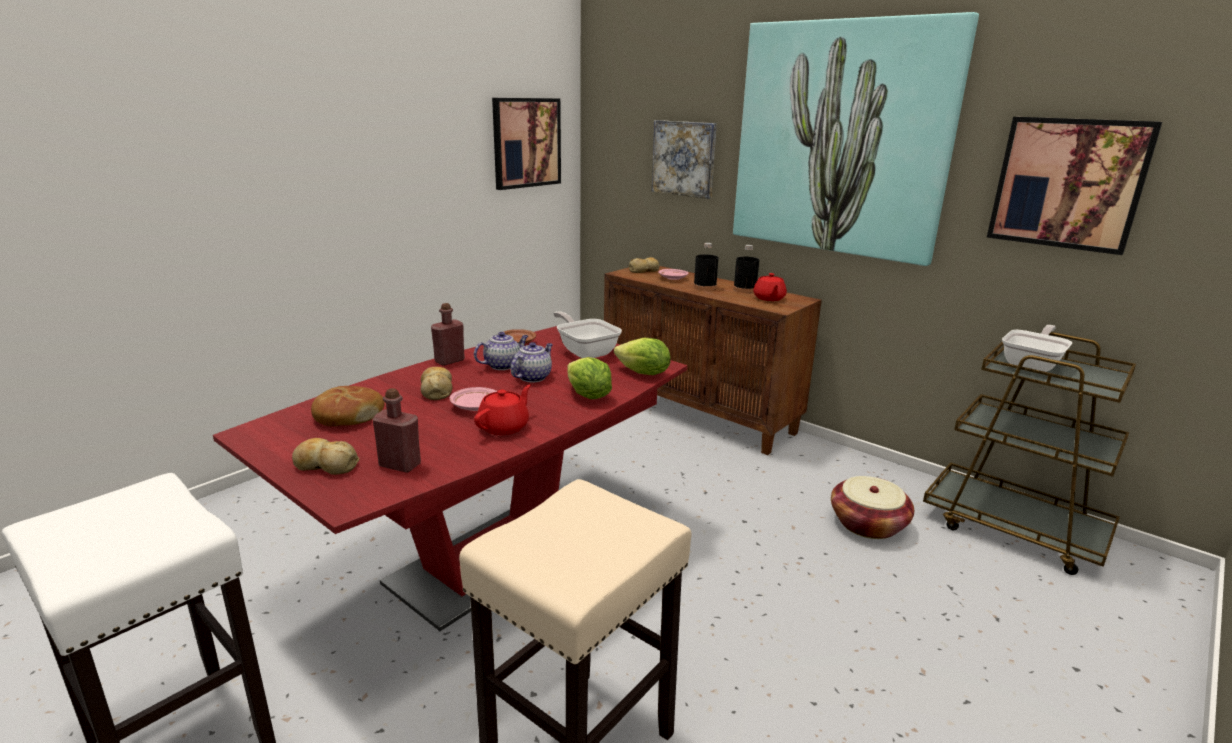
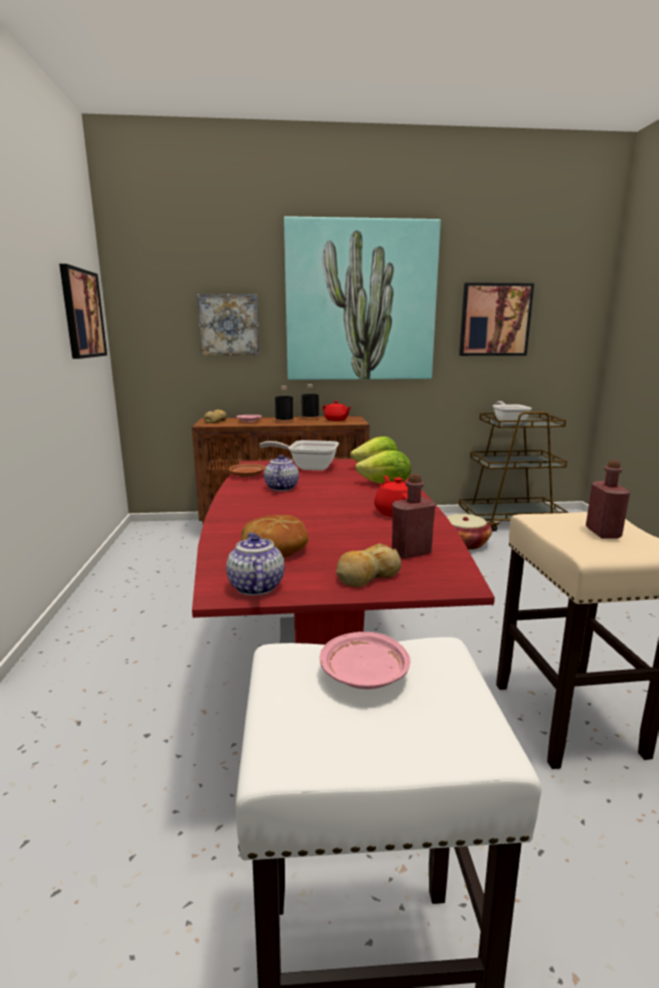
camera: 45 degrees left, 5 degrees down
bread [421,367,452,400] -> none
red bottle [431,303,465,366] -> red bottle moved to [586,460,630,539]
pink plate [450,387,497,411] -> pink plate moved to [320,632,411,689]
teapot [511,342,553,382] -> teapot moved to [226,533,285,595]

